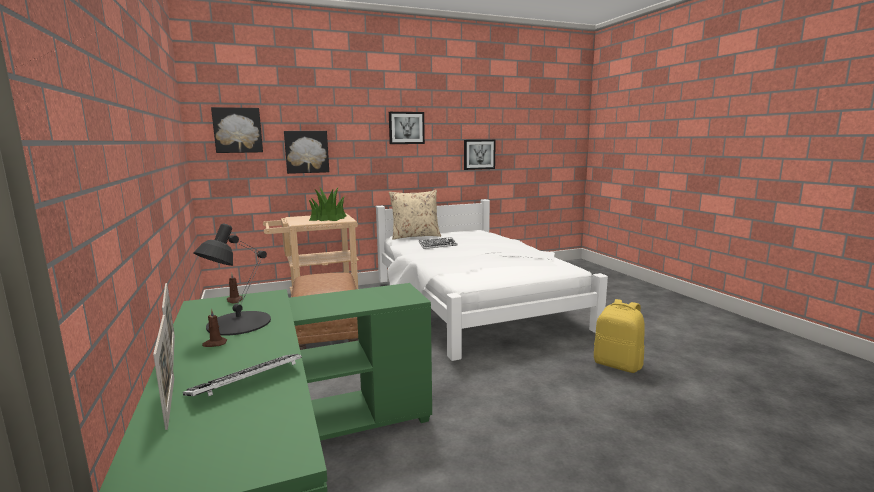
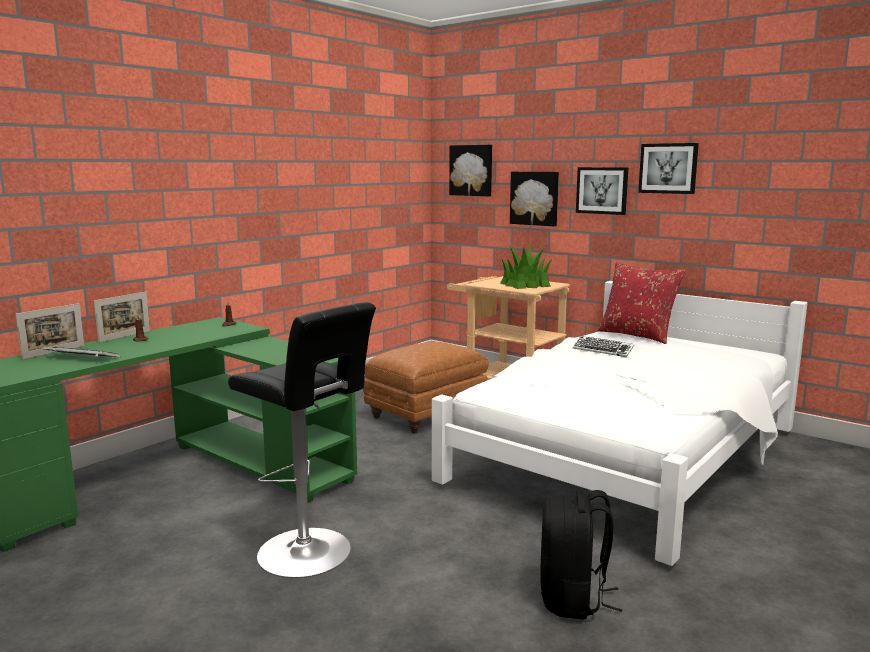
camera: 60 degrees right, 0 degrees up
black table lamp [193,223,271,336] -> none
beige pillow [389,190,441,240] -> red pillow [597,262,686,344]
picture [464,140,496,170] -> picture moved to [576,167,629,215]
yellow backpack [594,299,645,373] -> black backpack [540,490,622,619]
none -> black stool [228,302,376,578]

